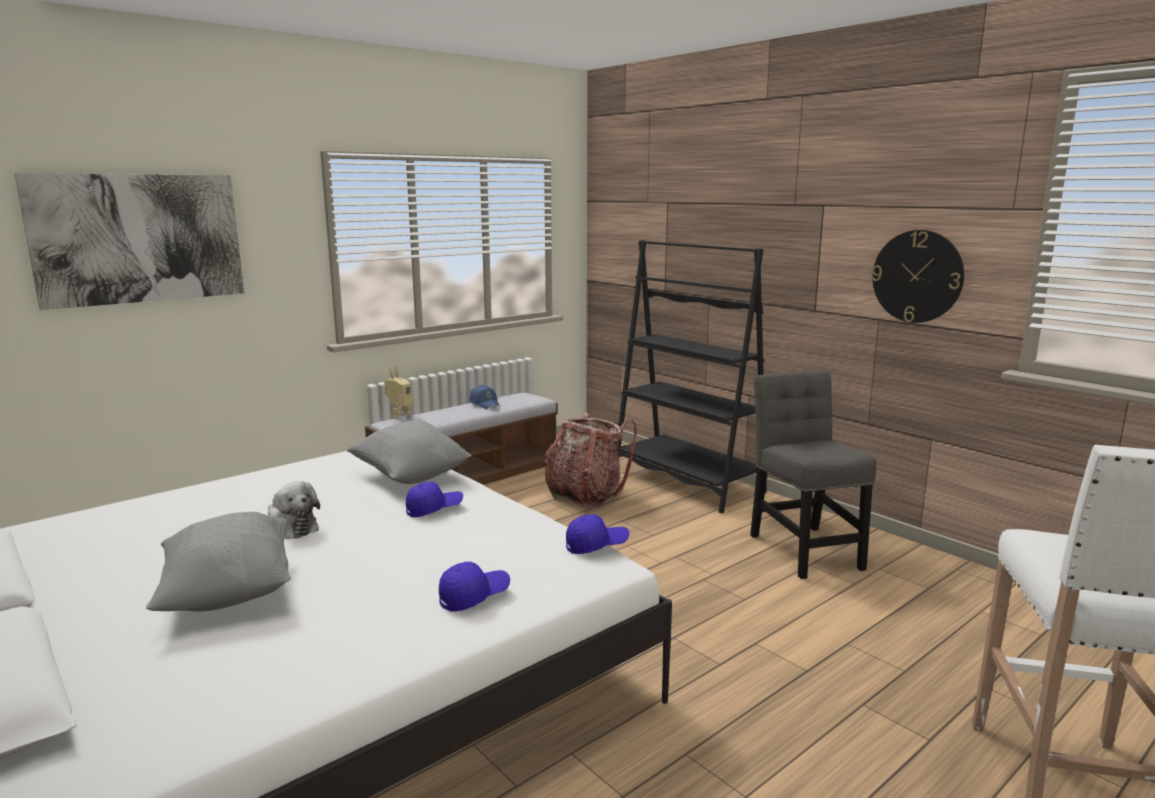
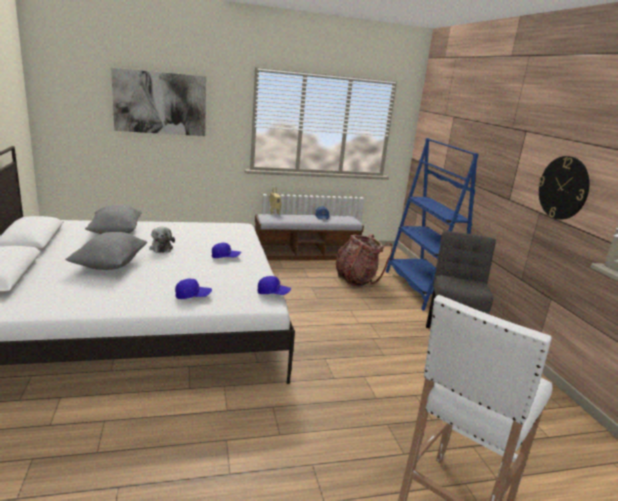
camera: 25 degrees right, 5 degrees up
grey pillow [346,420,472,484] -> grey pillow moved to [85,204,142,234]
black bookcase [617,240,767,513] -> blue bookcase [386,138,479,310]

